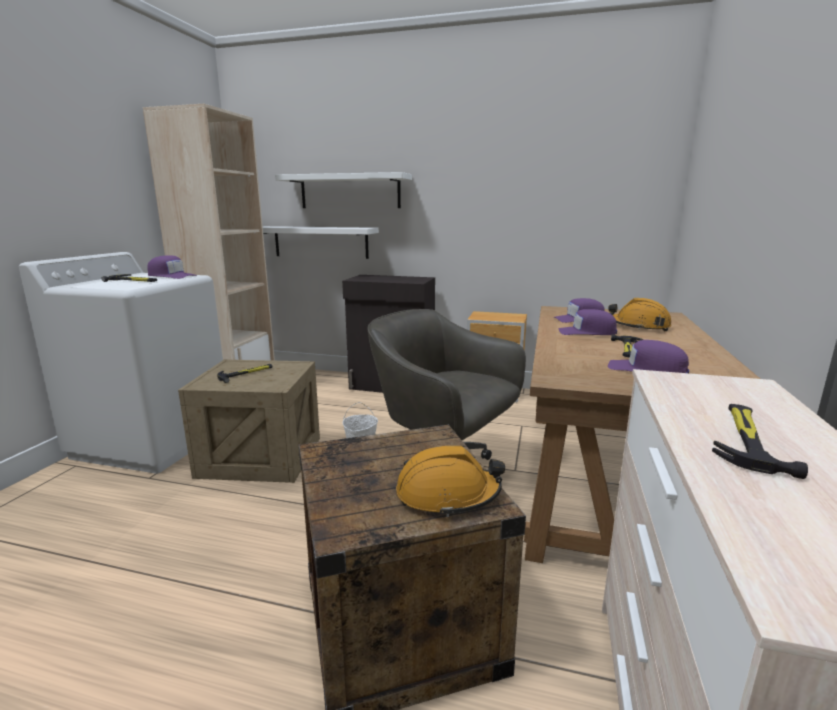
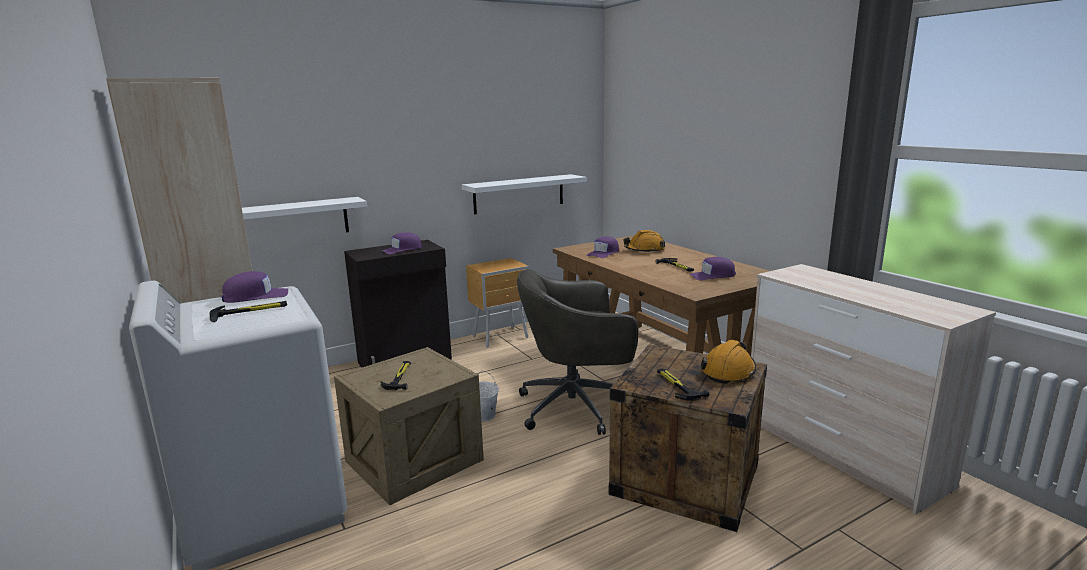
camera: 45 degrees left, 0 degrees up
white shelf [275,172,412,208] -> white shelf moved to [462,174,587,215]
purple cap [558,309,617,335] -> purple cap moved to [382,232,422,254]
hammer [712,404,808,479] -> hammer moved to [657,369,709,401]

